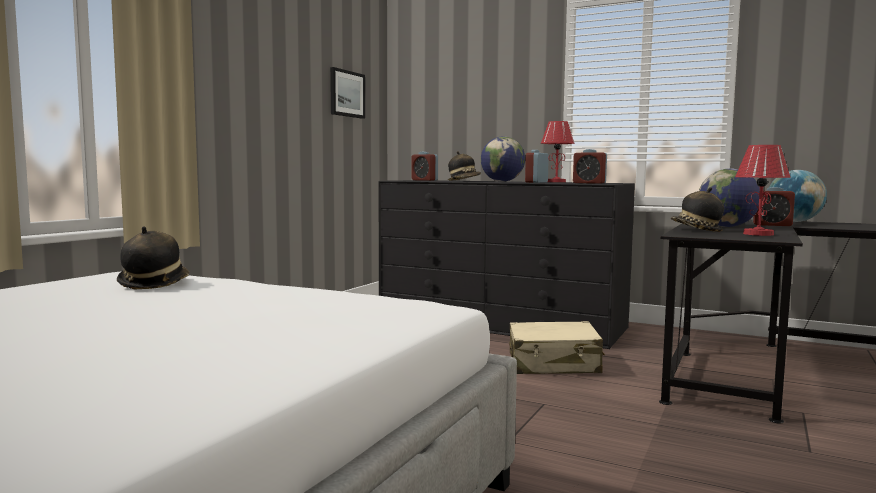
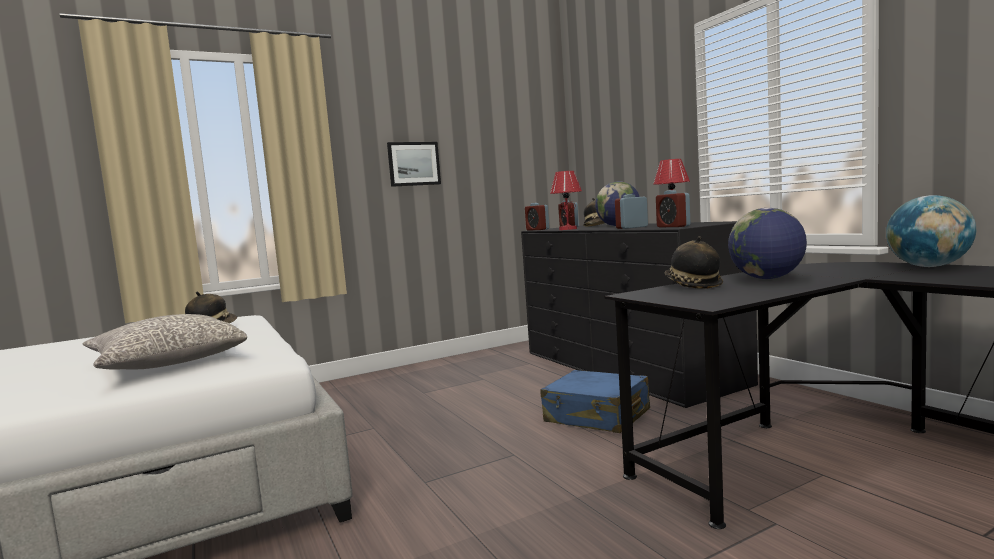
camera: 35 degrees right, 0 degrees up
picture [330,67,365,119] -> picture moved to [387,142,441,187]
beige suitcase [509,321,605,374] -> blue suitcase [540,370,650,433]
red table lamp [735,145,791,236] -> red table lamp moved to [550,171,582,230]
alarm clock [753,187,795,226] -> alarm clock moved to [525,203,549,231]
none -> grey pillow [83,314,247,370]

